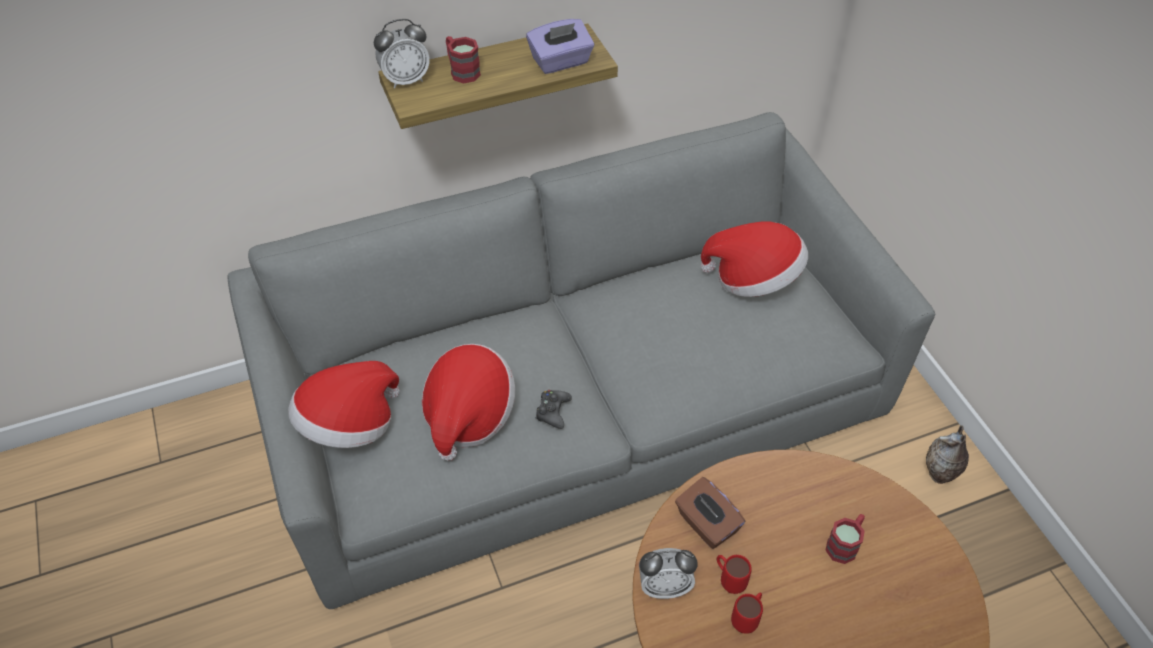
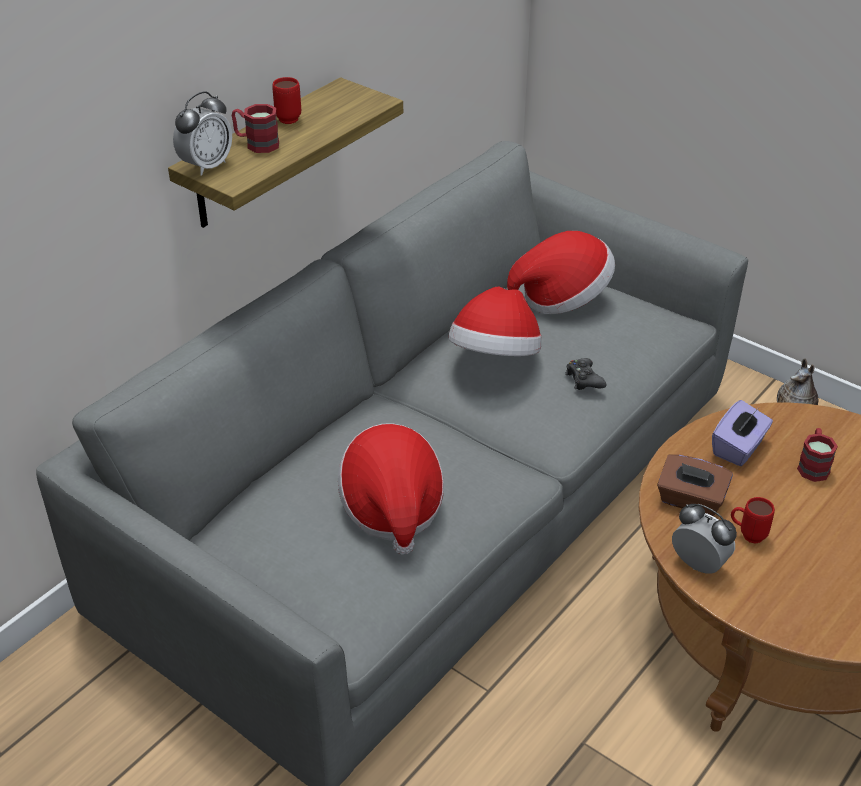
camera: 30 degrees left, 10 degrees down
hat [288,361,400,448] -> hat moved to [449,287,542,356]
purple tissue box [526,19,594,74] -> purple tissue box moved to [712,400,773,466]
black game controller [536,390,572,429] -> black game controller moved to [565,358,607,390]
alarm clock [639,548,698,599] -> alarm clock turned 105 degrees counterclockwise [672,504,737,574]
red mug [731,593,763,634] -> red mug moved to [272,77,301,124]

